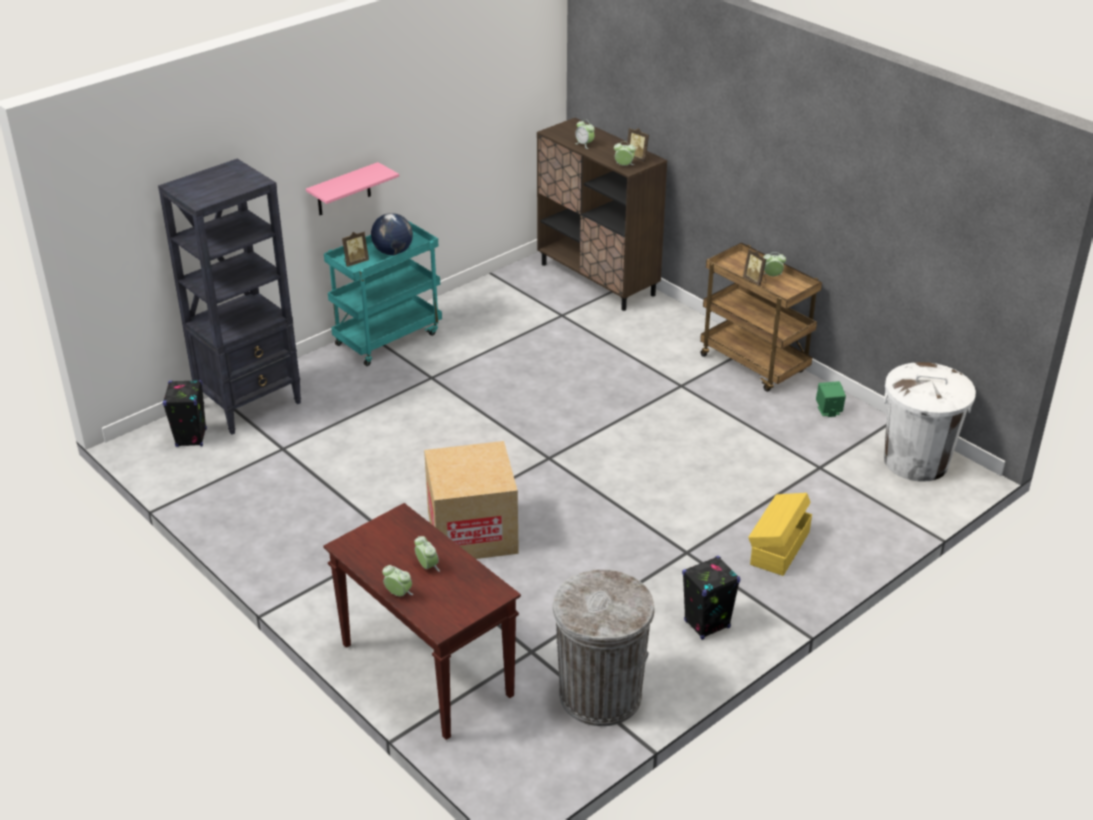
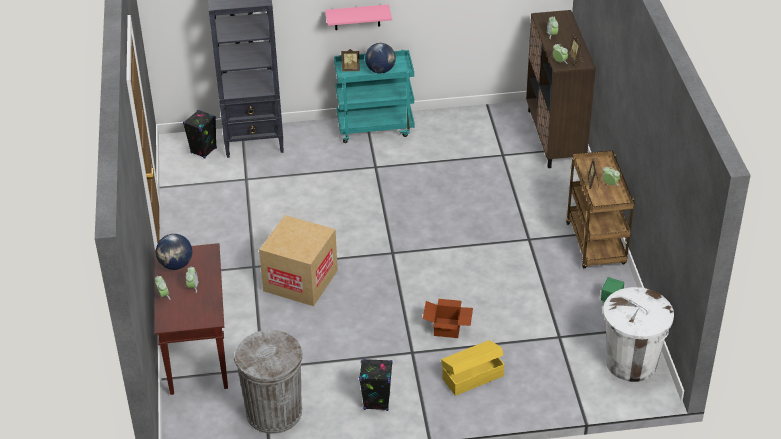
camera: 35 degrees right, 5 degrees up
none -> globe [156,234,192,270]
none -> cardboard box [423,299,473,338]

